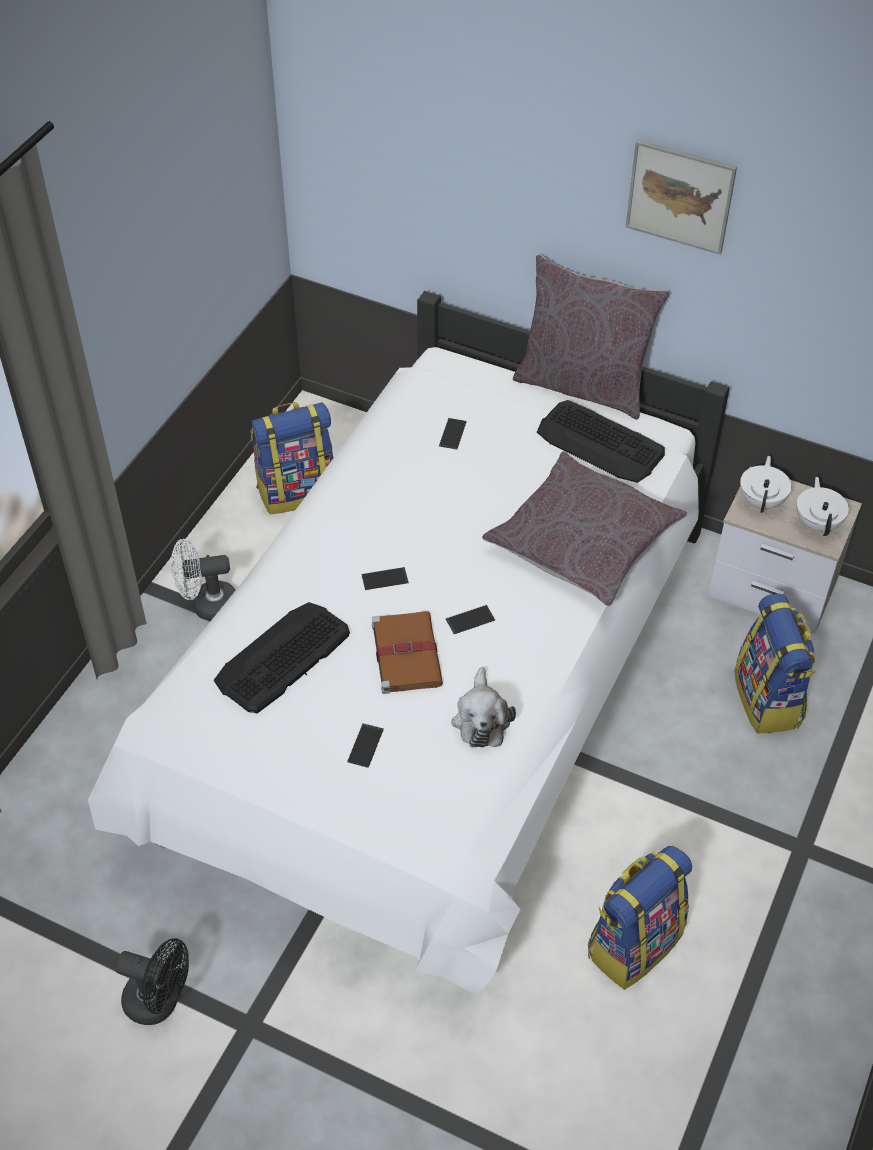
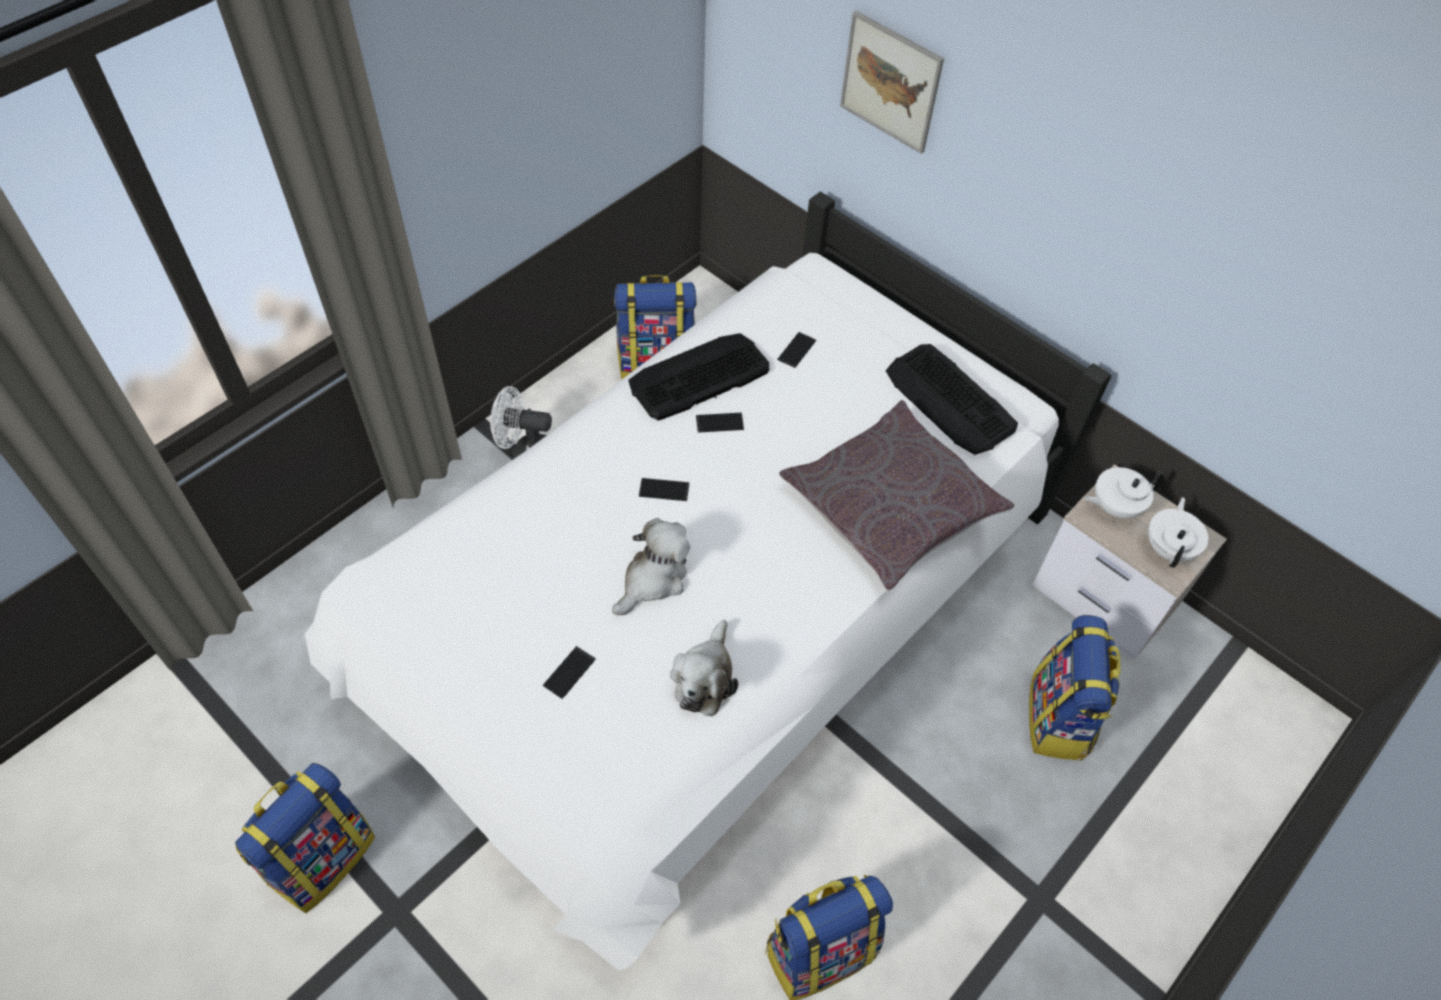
camera: 15 degrees right, 5 degrees up
black fan [115,938,189,1025] -> backpack [235,763,375,913]
keyboard [214,602,350,714] -> keyboard moved to [628,333,769,421]
brown book [372,611,443,694] -> plush toy [612,518,691,615]
phone [446,605,495,634] -> phone moved to [696,412,744,433]
grey pillow [513,255,669,419] -> none
picture [626,139,737,255] -> picture moved to [840,11,944,154]
white teapot [740,456,791,513] -> white teapot turned 135 degrees counterclockwise [1084,467,1164,518]

